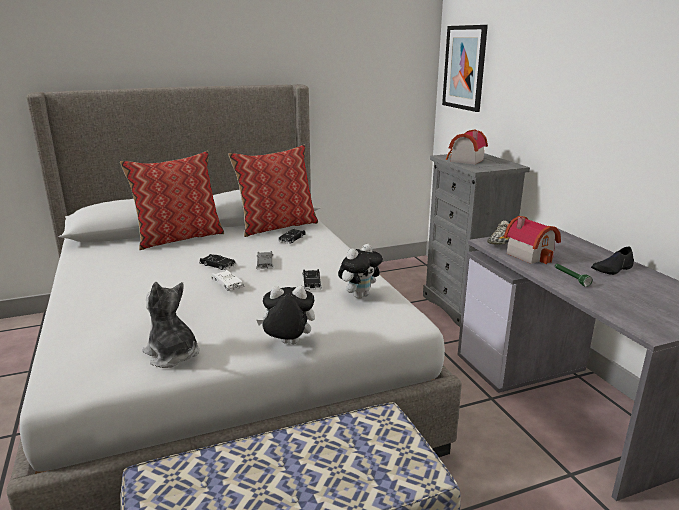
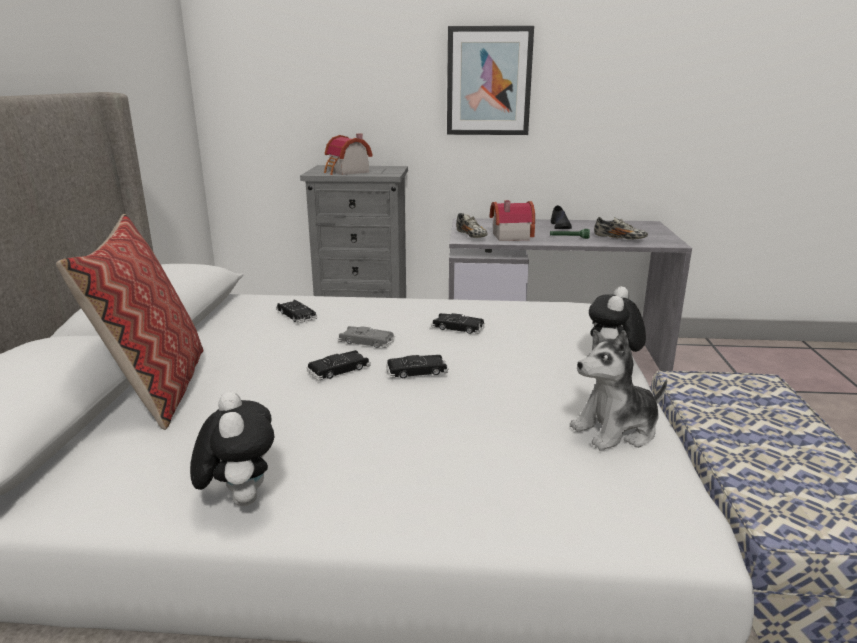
camera: 65 degrees left, 0 degrees up
white toy car [211,270,244,291] -> black toy car [386,355,448,378]
pillow [228,145,318,237] -> none
plush toy [338,244,383,299] -> plush toy moved to [190,391,274,506]
picture [442,25,488,112] -> picture moved to [447,26,534,135]
none -> shoe [594,217,648,240]

